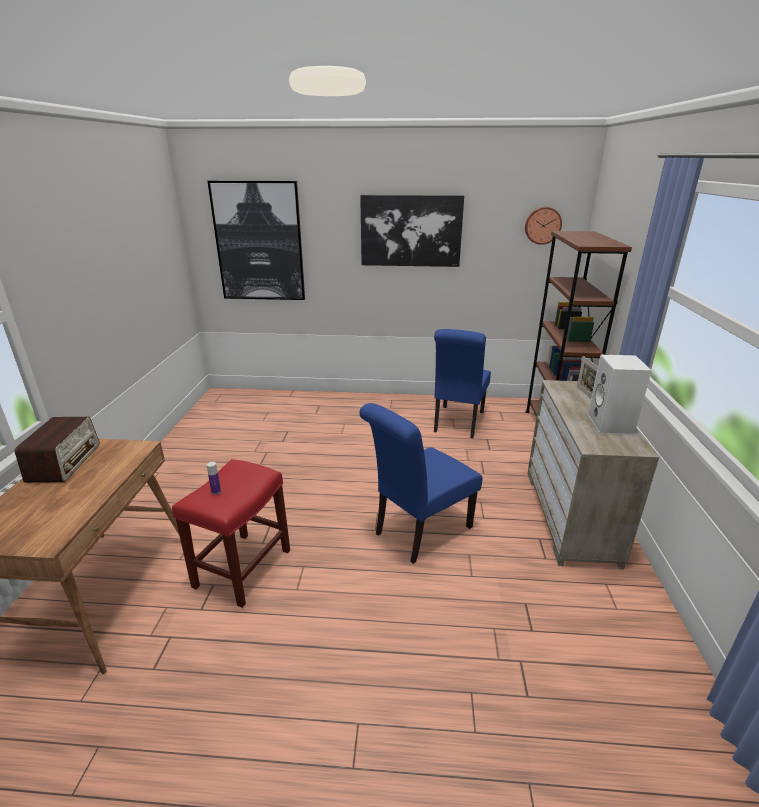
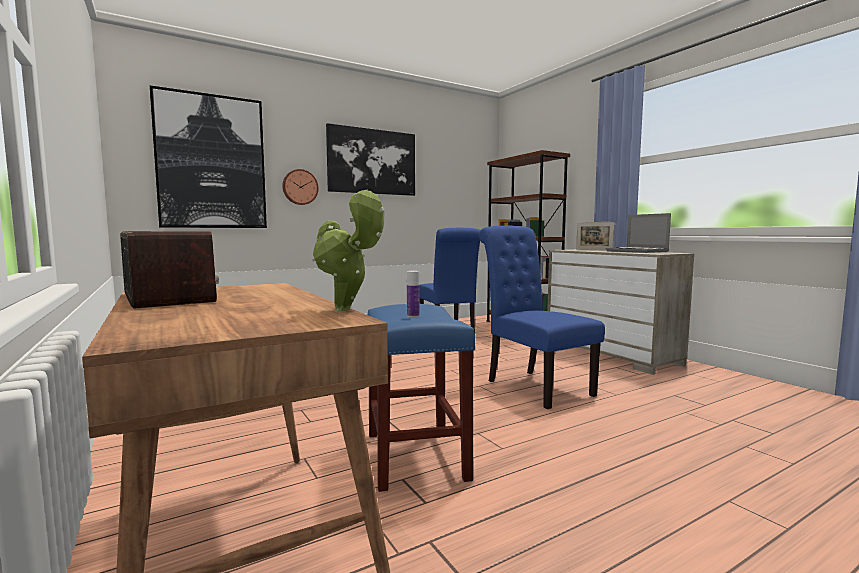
camera: 35 degrees left, 20 degrees down
red stool [172,459,290,608] -> blue stool [367,304,475,492]
blue chair [359,403,483,564] -> blue chair turned 135 degrees clockwise [479,226,605,409]
wall clock [525,207,562,245] -> wall clock moved to [282,169,319,205]
white speaker [588,355,652,434] -> laptop [606,213,671,253]
none -> potted plant [312,189,385,311]

